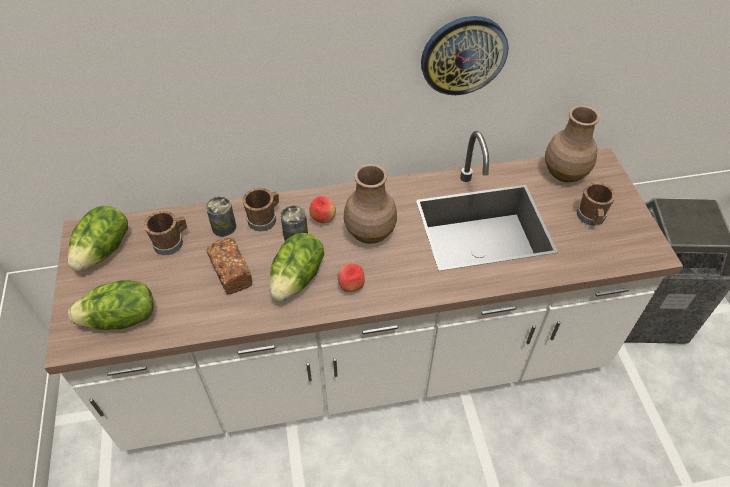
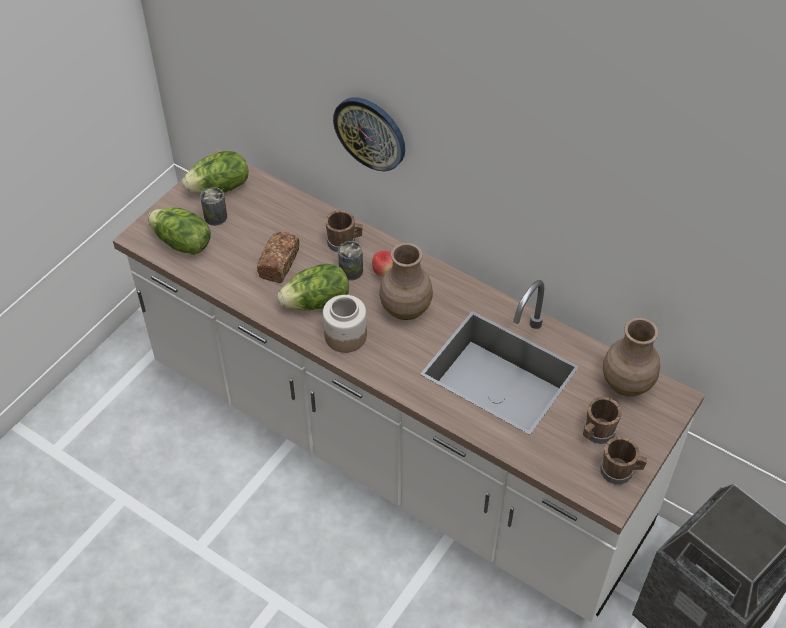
camera: 45 degrees right, 0 degrees up
brown mug [144,211,187,255] -> brown mug moved to [600,437,647,485]
can [206,196,236,237] -> can moved to [200,187,227,226]
apple [338,263,365,292] -> jar [323,295,367,353]
wall clock [421,16,509,95] -> wall clock moved to [333,97,405,171]

